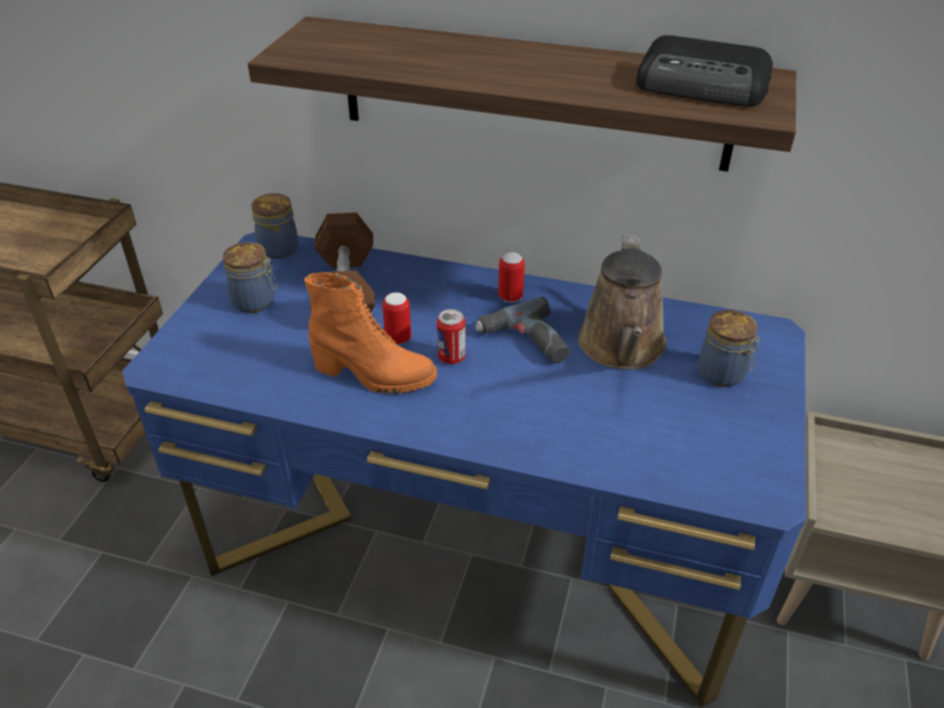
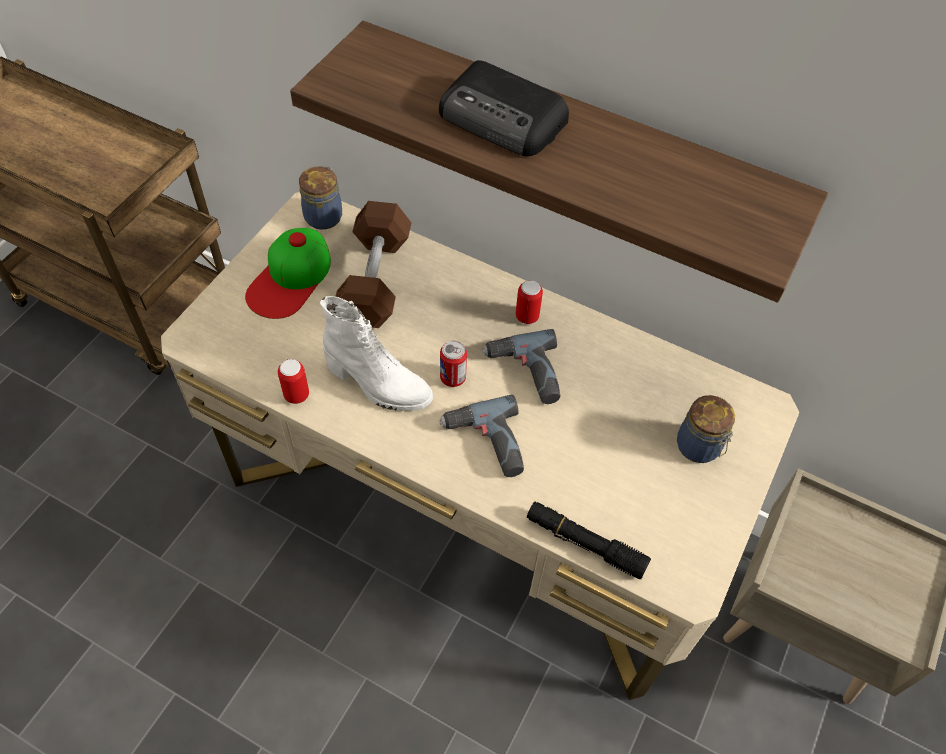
camera: 10 degrees right, 15 degrees up
blue desk [122,232,806,707] -> beige desk [161,192,800,700]
jar [223,242,277,313] -> cap [245,228,331,319]
orange boot [304,272,437,394] -> white boot [320,296,433,411]
can [382,292,411,344] -> can moved to [278,359,309,404]
brown watering can [578,235,667,370] -> none
radio [636,35,773,106] -> radio moved to [439,60,569,156]
none -> power drill [439,395,524,477]
none -> black flashlight [527,502,651,579]

